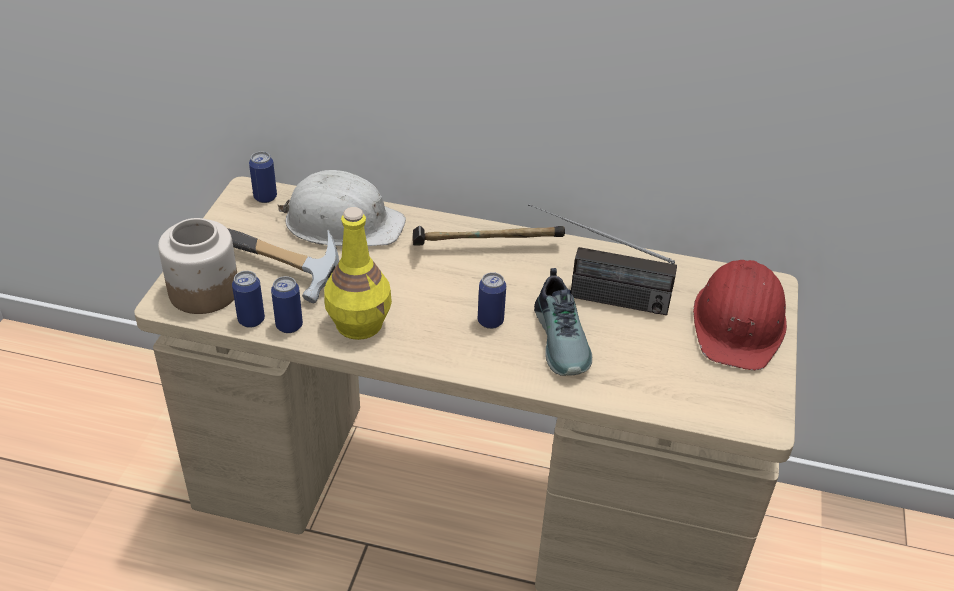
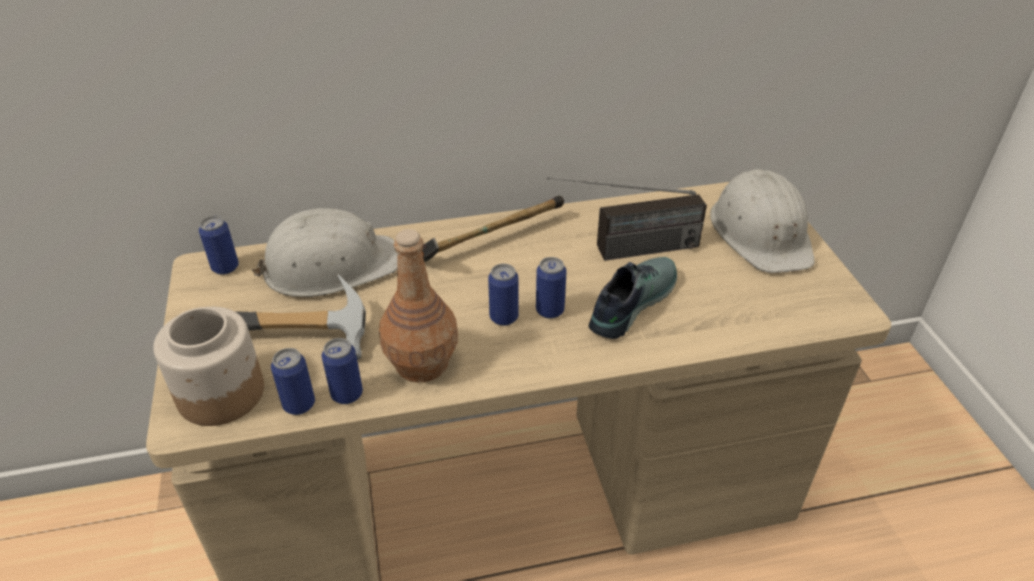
camera: 25 degrees left, 0 degrees up
yellow bottle [324,207,392,340] -> brown bottle [379,229,458,382]
shoe [534,268,592,376] -> shoe turned 105 degrees counterclockwise [589,257,677,339]
red hard hat [693,260,787,370] -> white hard hat [710,169,815,273]
none -> can [488,264,519,326]

